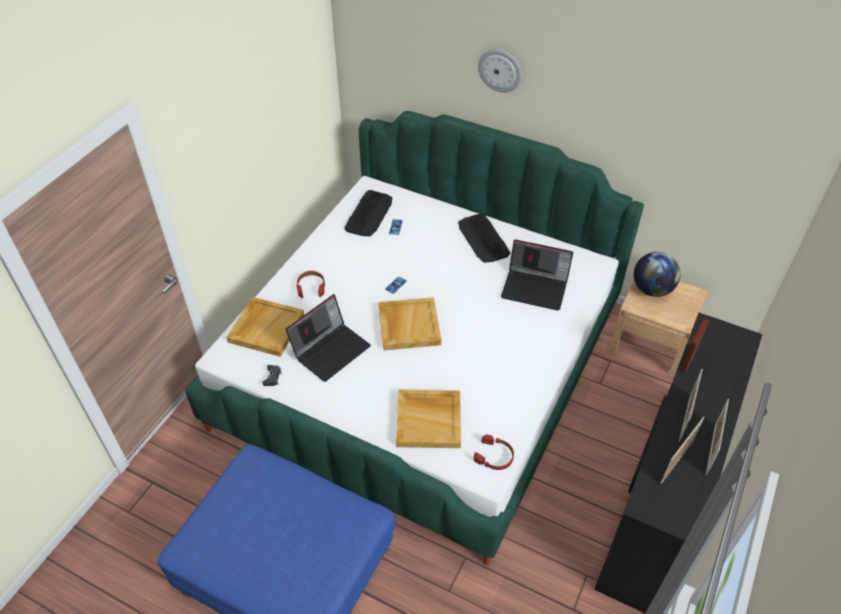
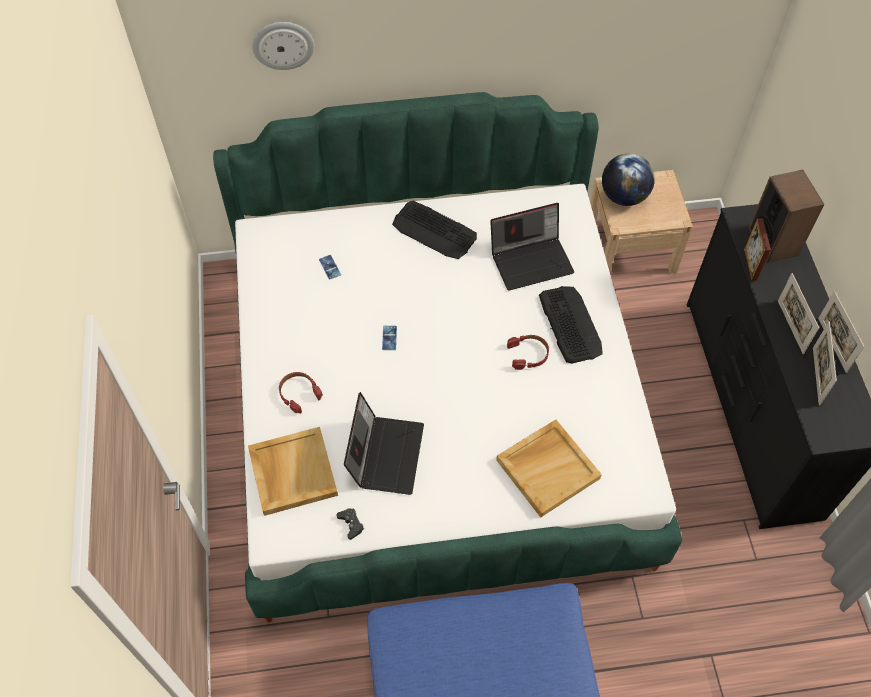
camera: 35 degrees left, 10 degrees up
keyboard [344,190,392,236] -> keyboard moved to [539,286,603,364]
beige tray [378,297,441,350] -> none
red headphones [474,434,514,470] -> red headphones moved to [507,335,549,370]
wall clock [478,49,522,93] -> wall clock moved to [252,22,314,70]
none -> speaker [748,170,824,263]

